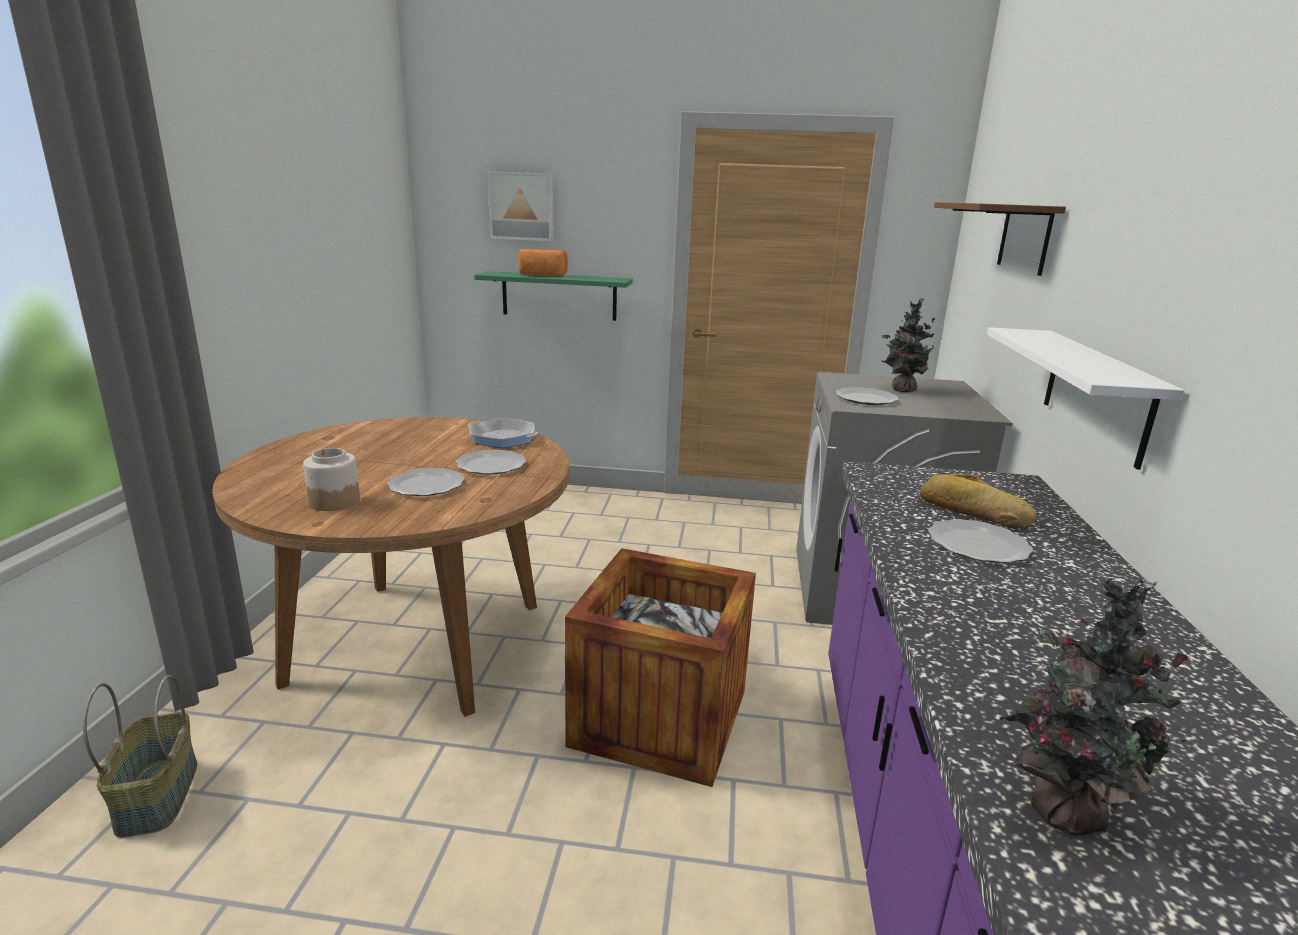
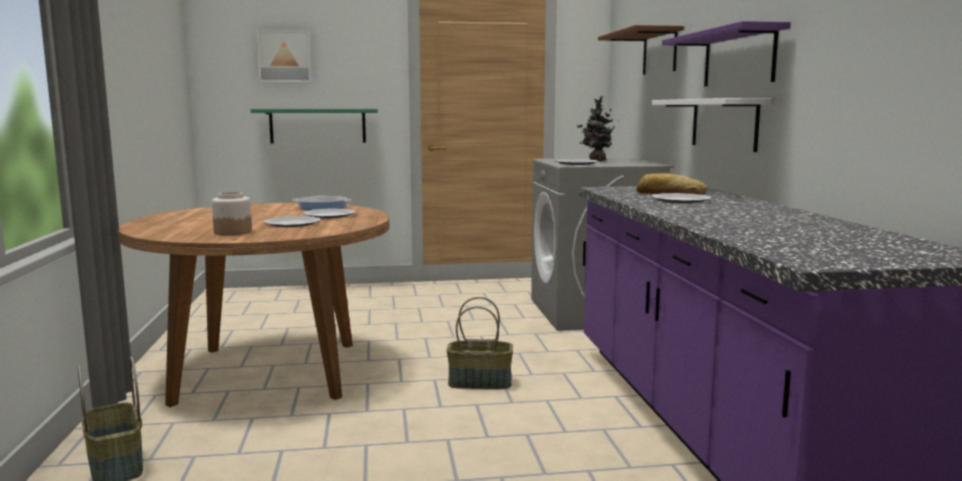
camera: 15 degrees left, 10 degrees down
bread [518,249,568,276] -> none
crate [565,548,756,787] -> basket [447,297,513,389]
potted plant [999,577,1188,836] -> none
none -> purple shelf [662,21,791,86]

